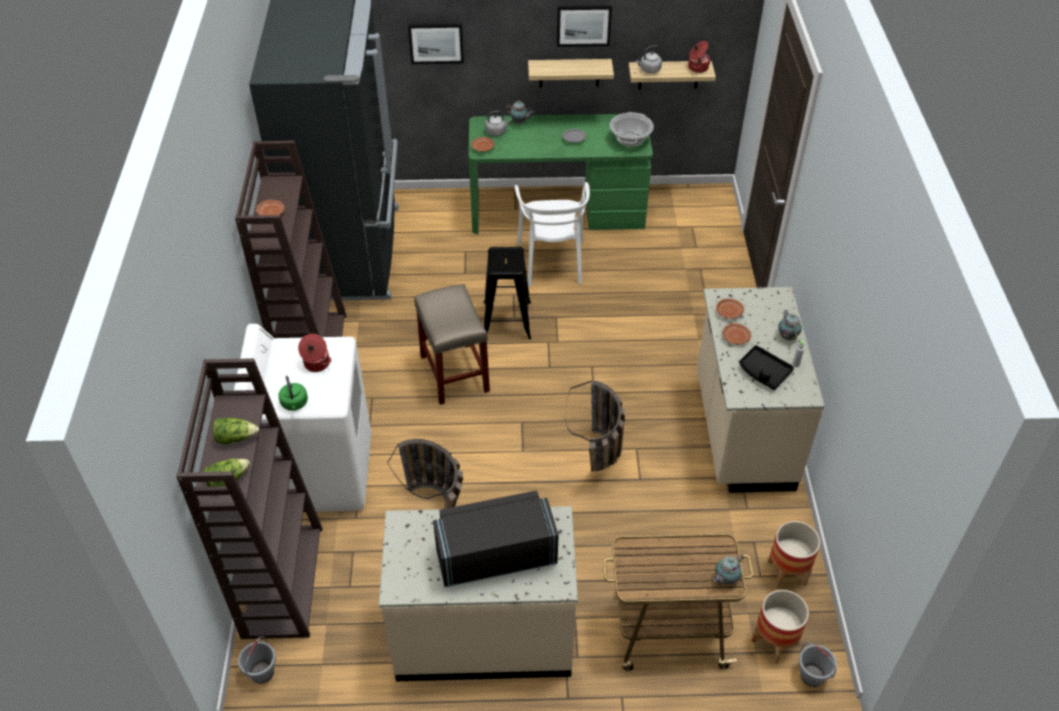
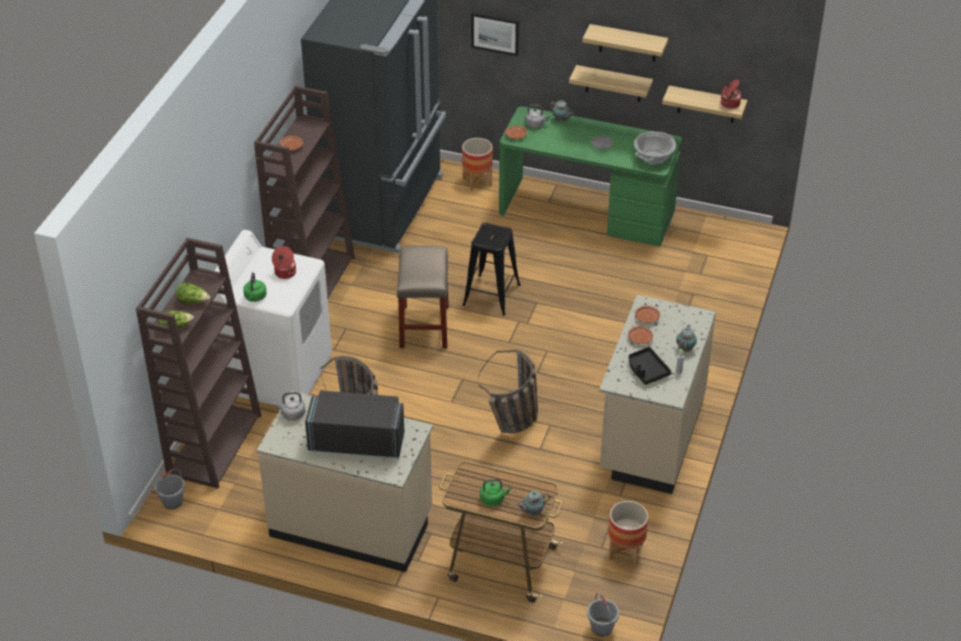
camera: 20 degrees right, 5 degrees down
white chair [515,182,590,286] -> none
picture [557,5,612,47] -> shelf [582,24,668,62]
grey kettle [636,45,662,73] -> grey kettle moved to [273,392,305,421]
planter [752,590,809,664] -> planter moved to [462,138,493,191]
none -> green kettle [480,479,512,506]

